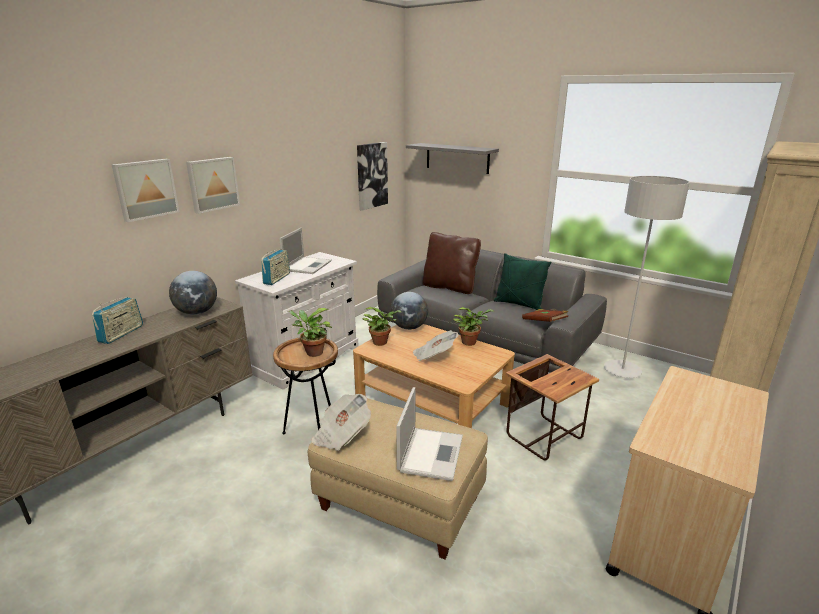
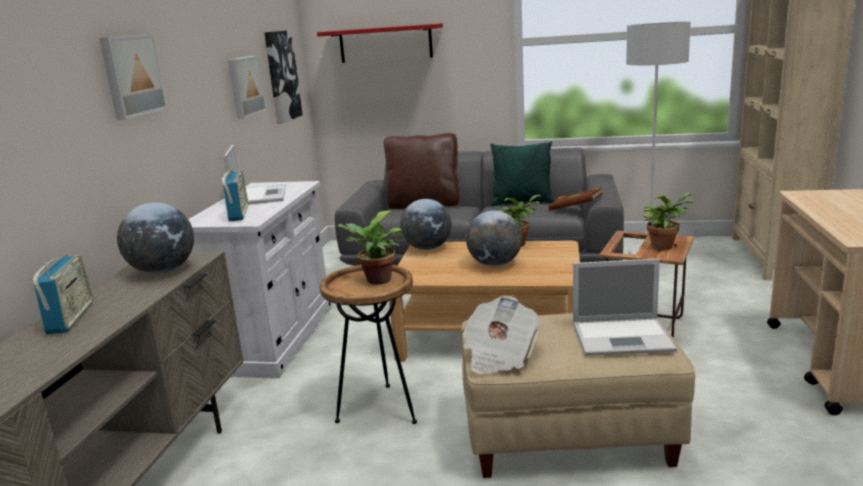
camera: 25 degrees left, 5 degrees down
picture [112,159,179,222] -> picture moved to [228,55,267,119]
potted plant [362,307,402,346] -> potted plant moved to [643,193,694,250]
laptop [396,387,463,481] -> laptop turned 105 degrees clockwise [573,259,677,356]
grey shelf [406,143,499,174] -> red shelf [317,23,443,63]
newspaper [413,330,459,361] -> globe [466,210,522,266]

